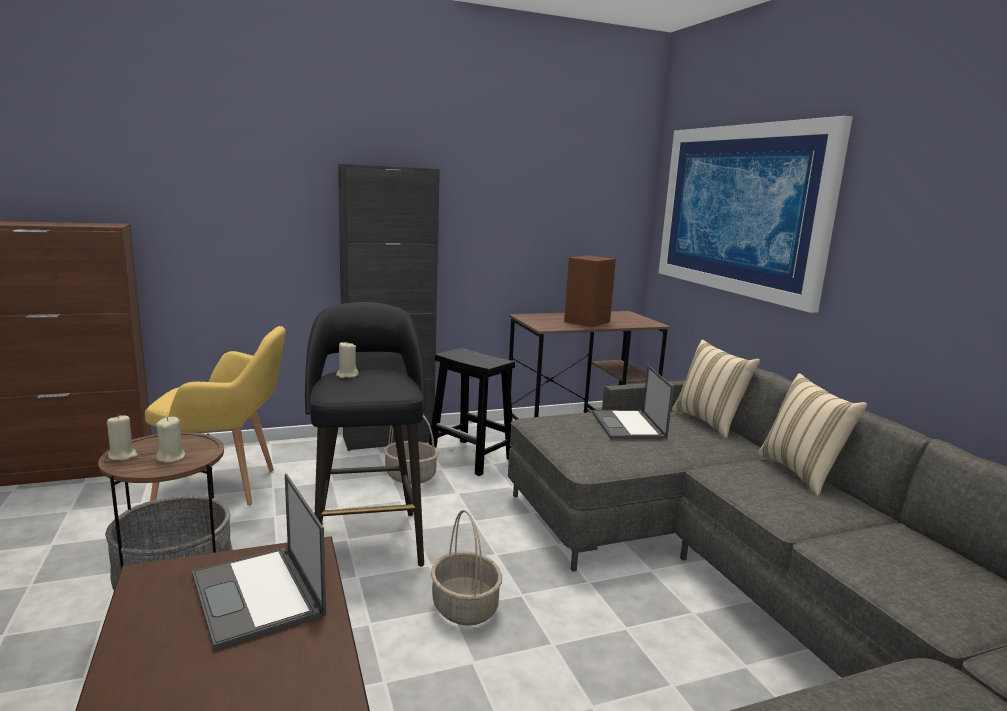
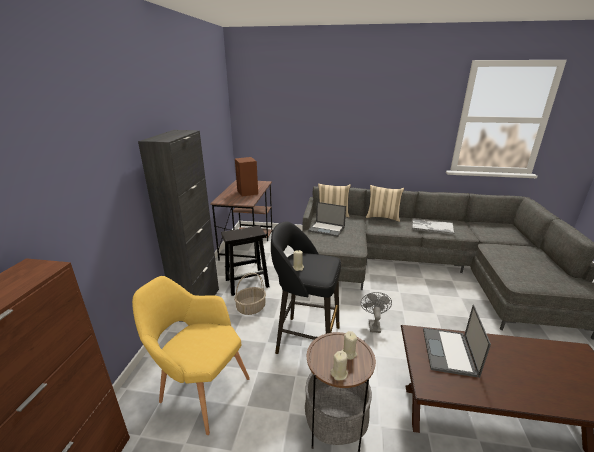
camera: 60 degrees left, 10 degrees up
yellow armchair [145,326,286,505] -> yellow armchair turned 90 degrees counterclockwise [132,276,250,435]
laptop [192,474,326,651] -> laptop turned 105 degrees clockwise [423,305,491,378]
basket [431,510,502,626] -> grey fan [361,292,392,333]
picture [659,116,853,313] -> none
none -> tray [412,218,455,235]

